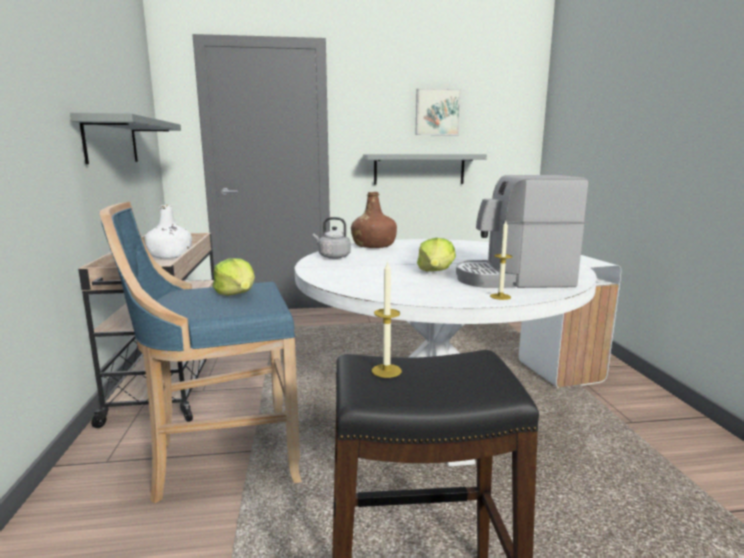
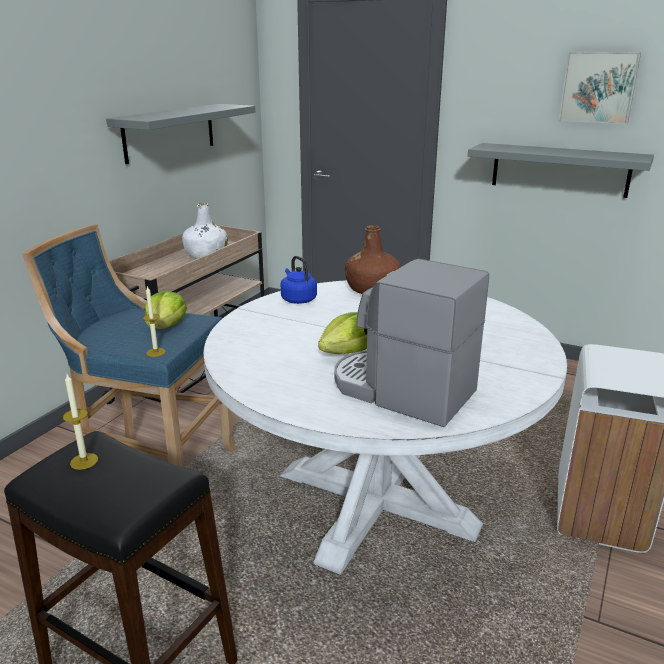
camera: 35 degrees right, 10 degrees up
grey kettle [313,217,351,259] -> blue kettle [281,256,317,304]
candle [490,221,513,300] -> candle moved to [143,285,166,357]

